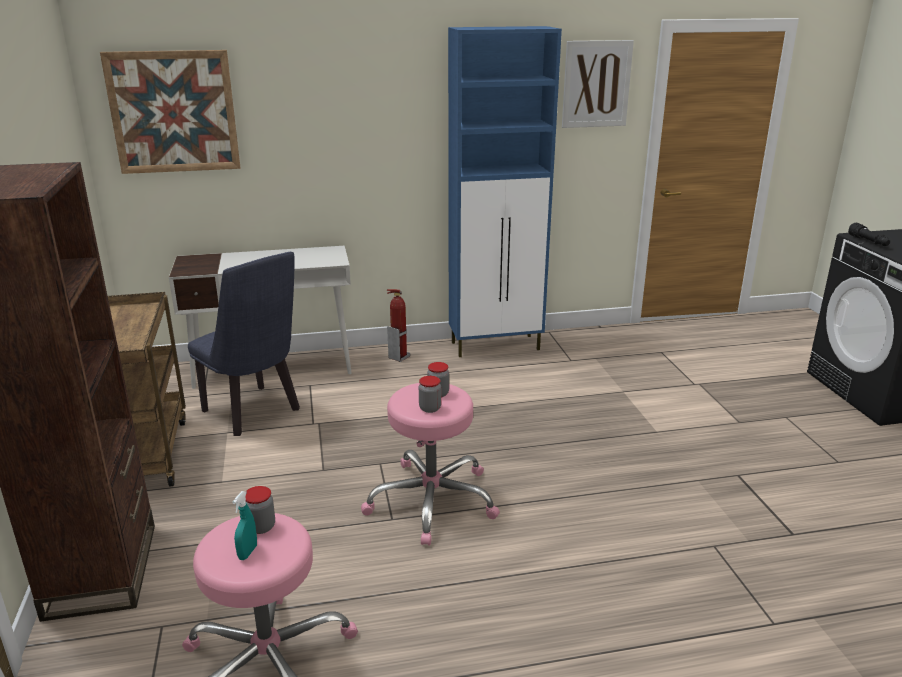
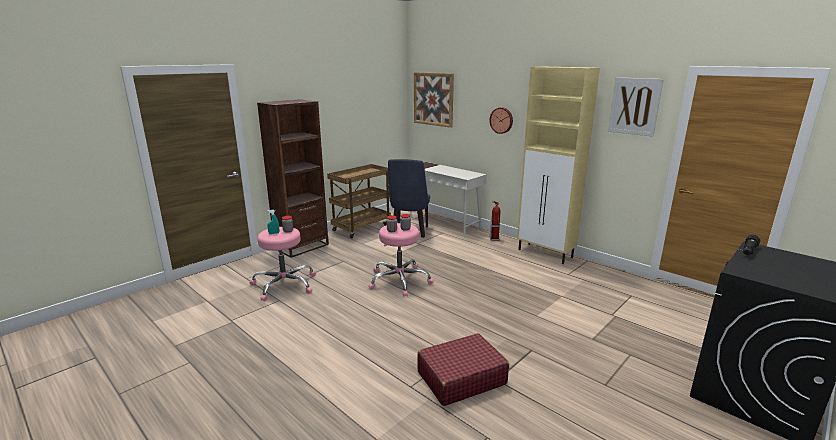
camera: 55 degrees right, 5 degrees down
blue cabinet [448,26,562,357] -> beige cabinet [517,67,600,264]
none -> red suitcase [417,333,509,406]
none -> wall clock [490,107,513,134]

